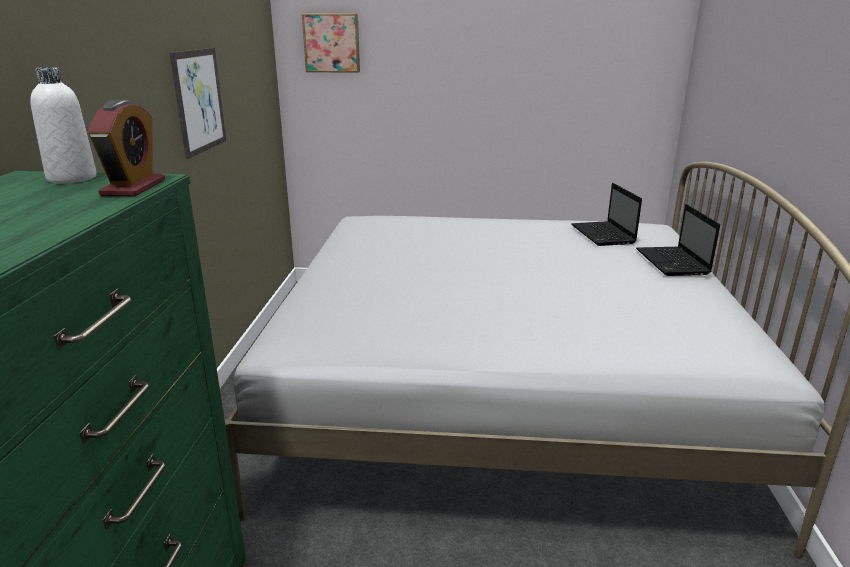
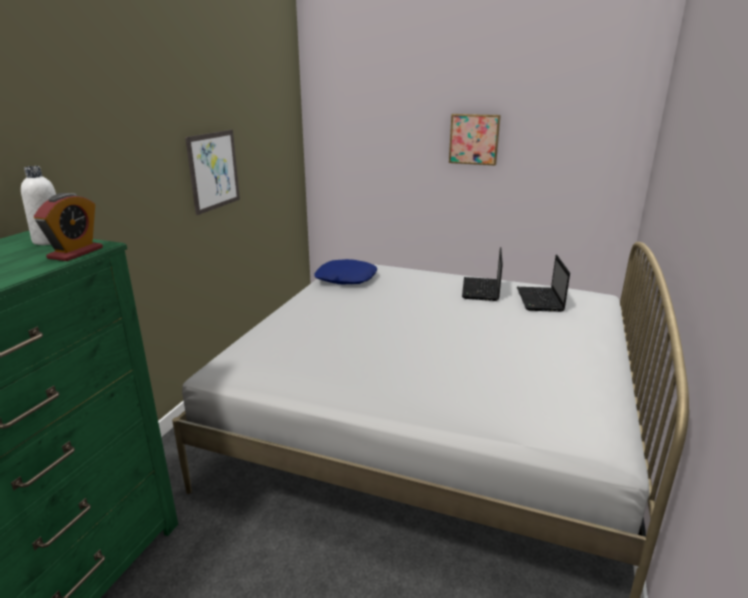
camera: 15 degrees right, 0 degrees up
picture [302,13,360,73] -> picture moved to [449,114,501,166]
laptop [636,204,720,276] -> laptop moved to [462,247,503,301]
none -> blue pillow [315,259,377,284]

